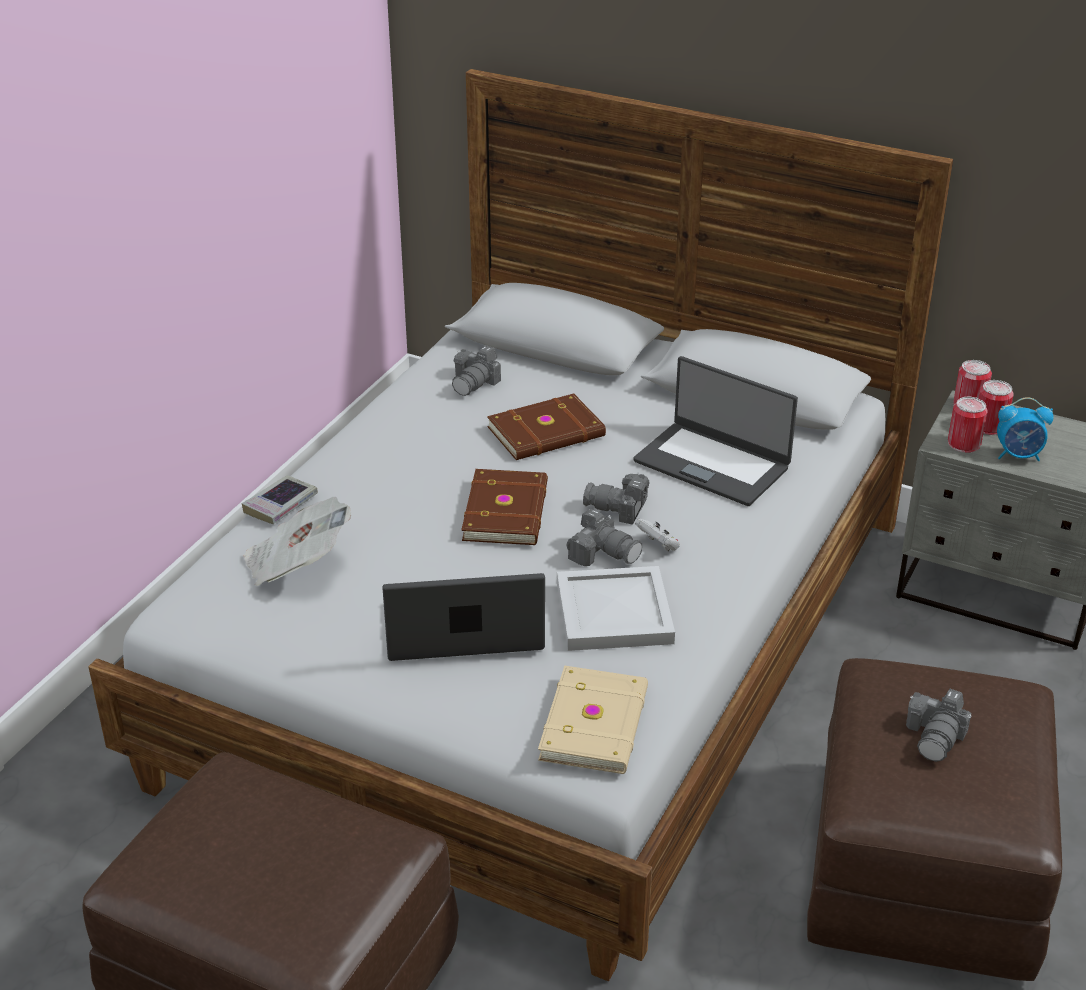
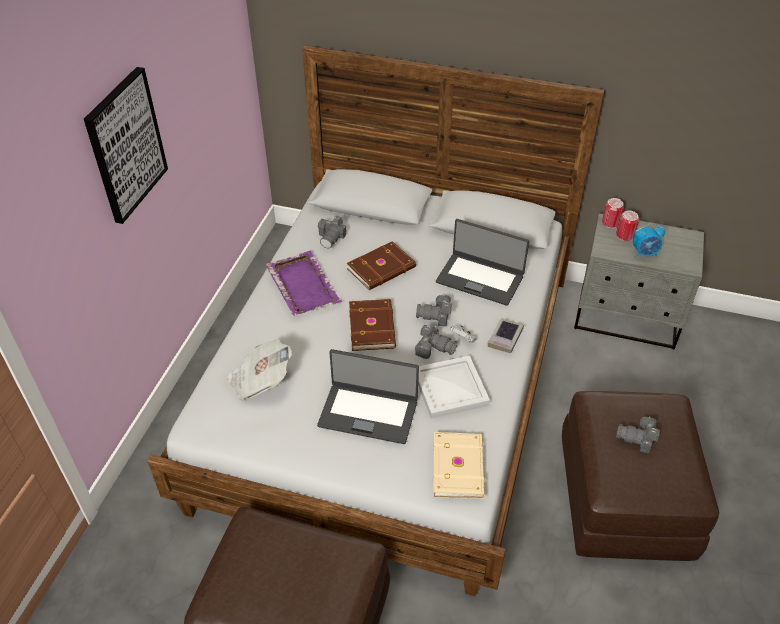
camera: 10 degrees left, 10 degrees up
book [242,475,318,524] -> book moved to [488,318,524,353]
laptop [382,573,545,661] -> laptop turned 150 degrees counterclockwise [317,349,419,444]
camera [906,689,972,762] -> camera turned 90 degrees clockwise [616,416,660,454]
can [948,397,988,453] -> none
none -> picture [84,67,168,224]
none -> purple tray [265,251,342,316]

